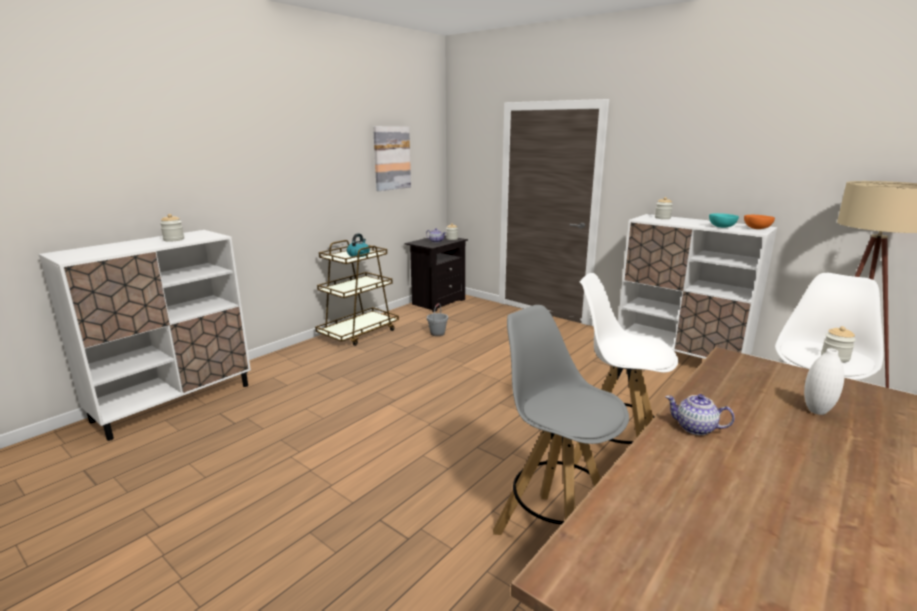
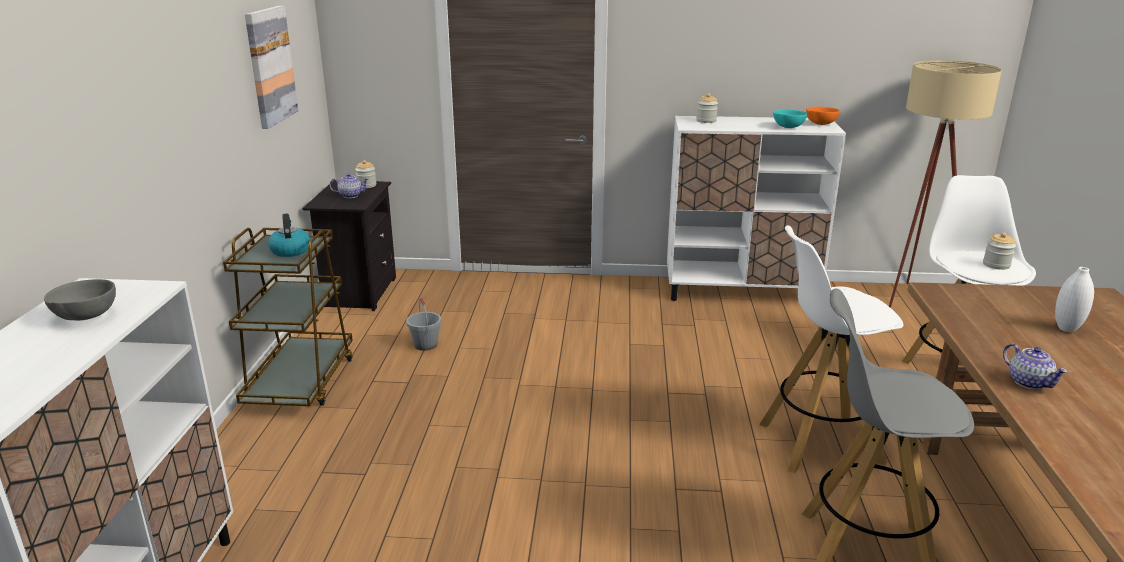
camera: 35 degrees left, 5 degrees up
jar [160,214,184,242] -> grey bowl [44,279,116,321]
teapot [665,394,735,435] -> teapot turned 105 degrees counterclockwise [1003,343,1068,390]

